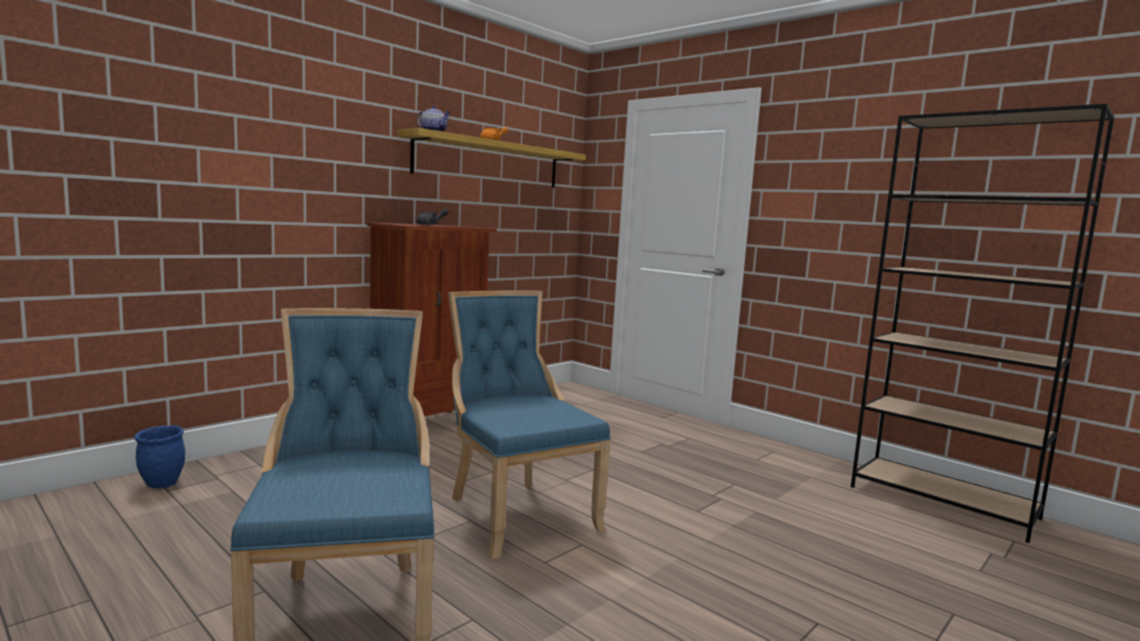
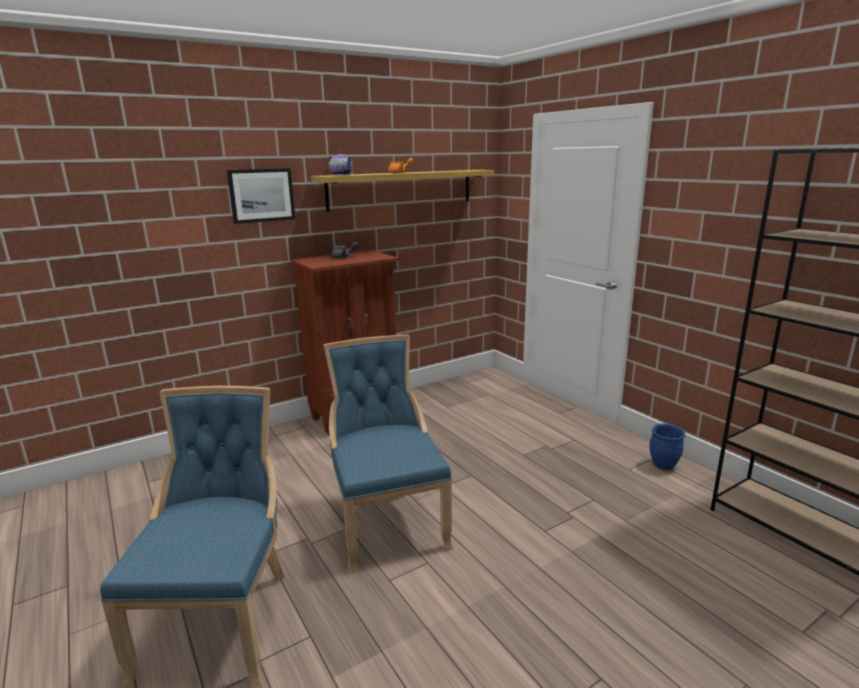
camera: 15 degrees right, 10 degrees up
blue planter [135,425,185,489] -> blue planter moved to [650,423,685,470]
none -> picture [227,168,295,224]

